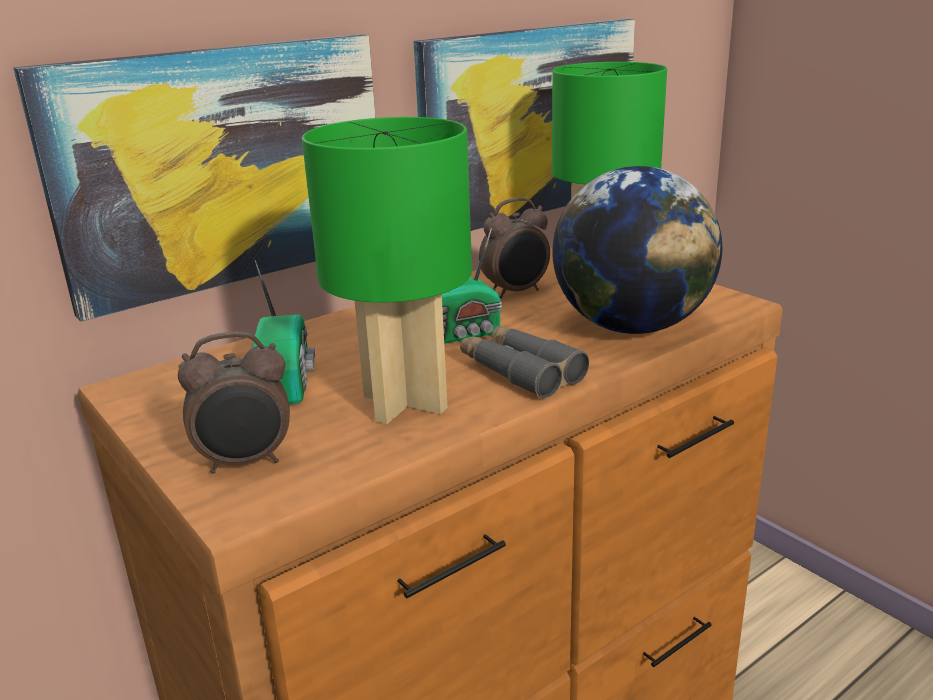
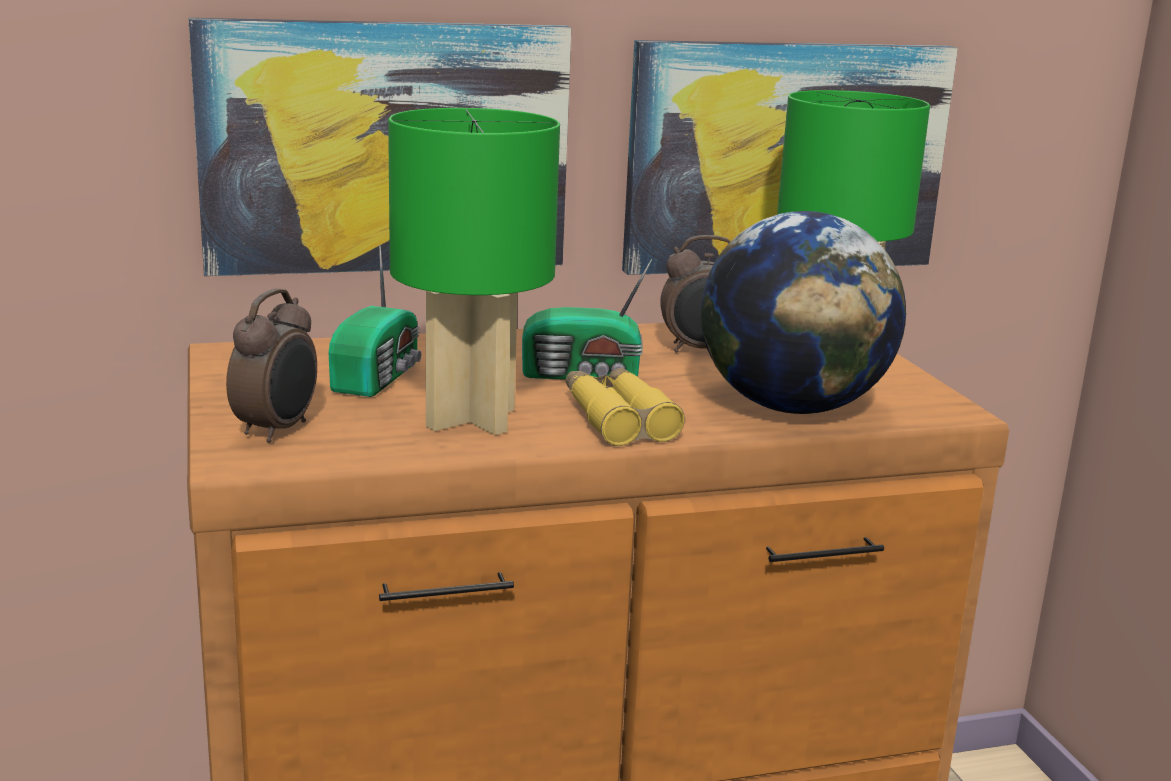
camera: 20 degrees right, 5 degrees down
alarm clock [178,331,290,474] -> alarm clock turned 75 degrees counterclockwise [226,289,317,443]
grey binoculars [460,325,589,398] -> yellow binoculars [566,368,685,446]

